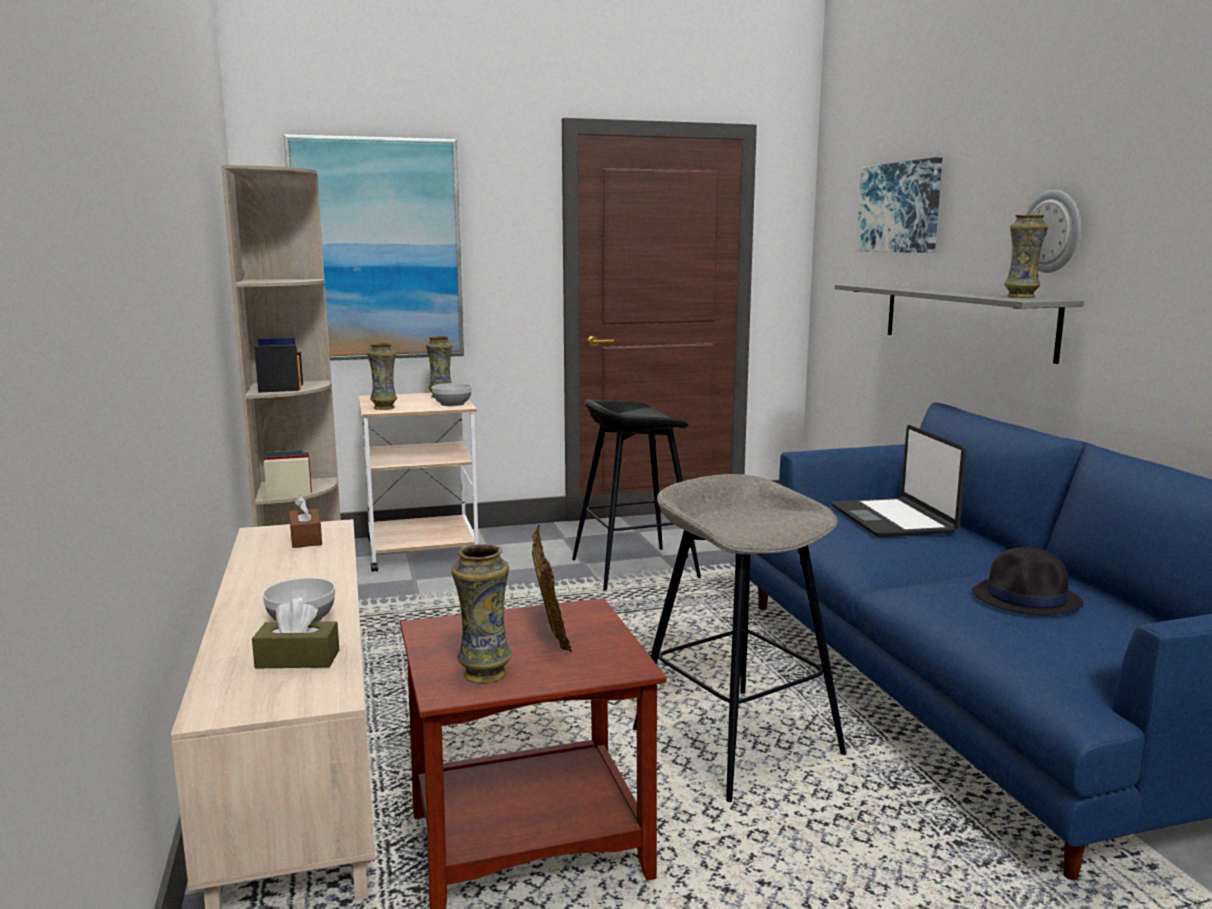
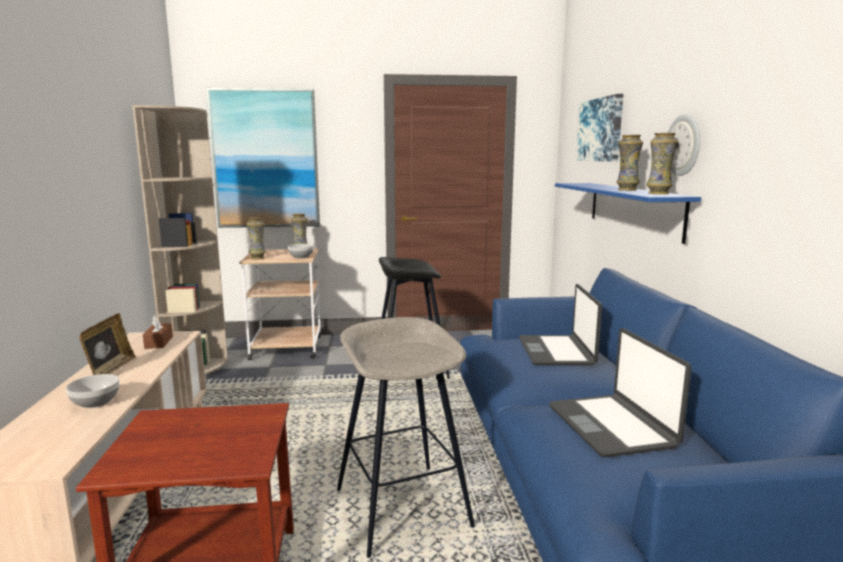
camera: 10 degrees right, 0 degrees up
brown tissue box [252,599,339,668] -> none
vase [451,544,512,683] -> vase moved to [616,135,643,191]
picture frame [532,525,572,652] -> picture frame moved to [79,313,136,375]
grey shelf [835,284,1084,364] -> blue shelf [555,183,701,244]
black hat [972,547,1084,616] -> laptop [549,328,692,457]

